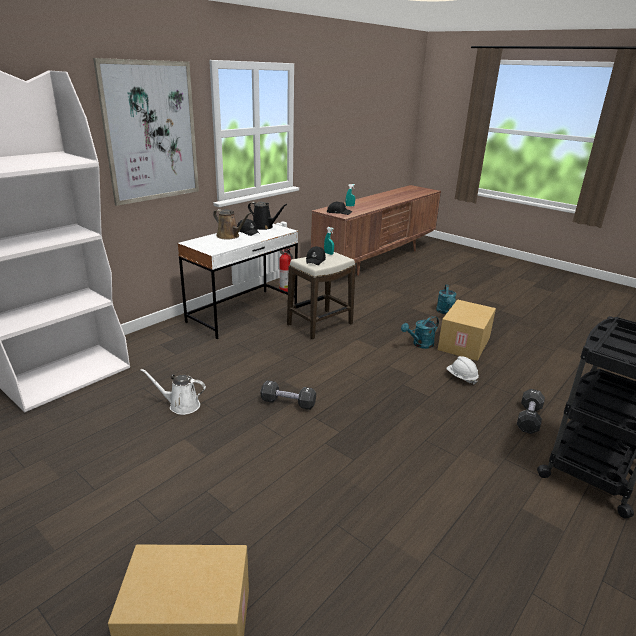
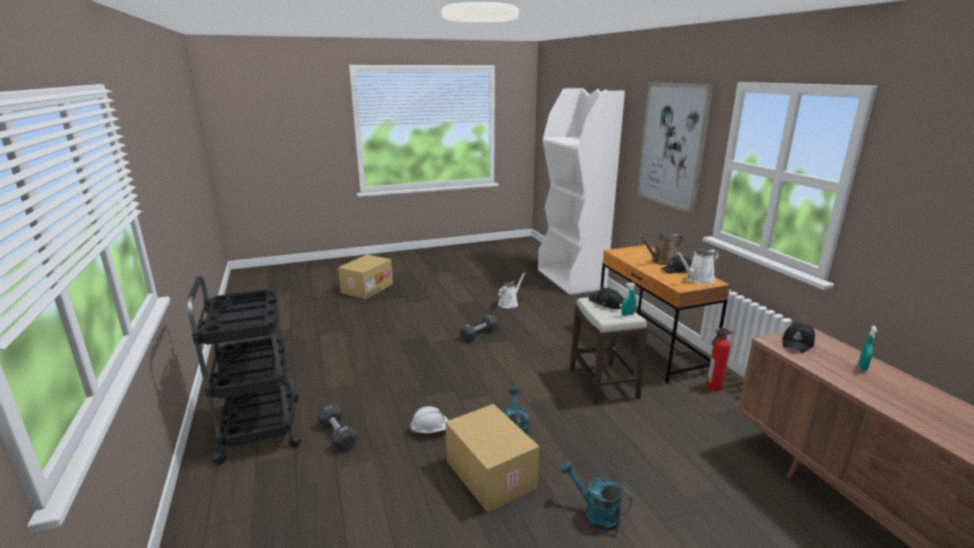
camera: 120 degrees right, 5 degrees down
white desk [177,224,298,339] -> brown desk [600,245,730,384]
black watering can [248,202,288,230] -> white watering can [676,249,719,284]

